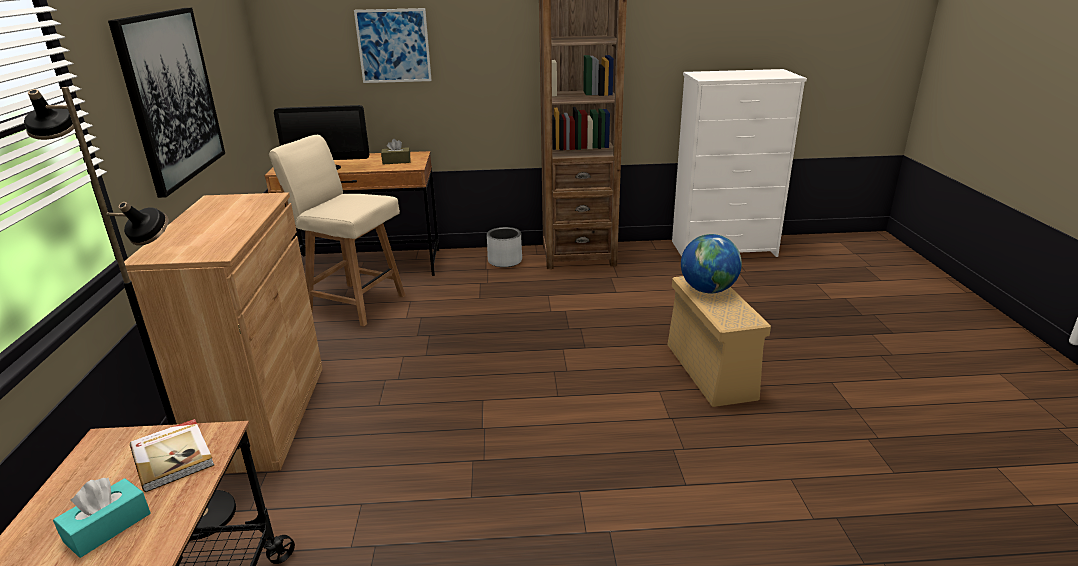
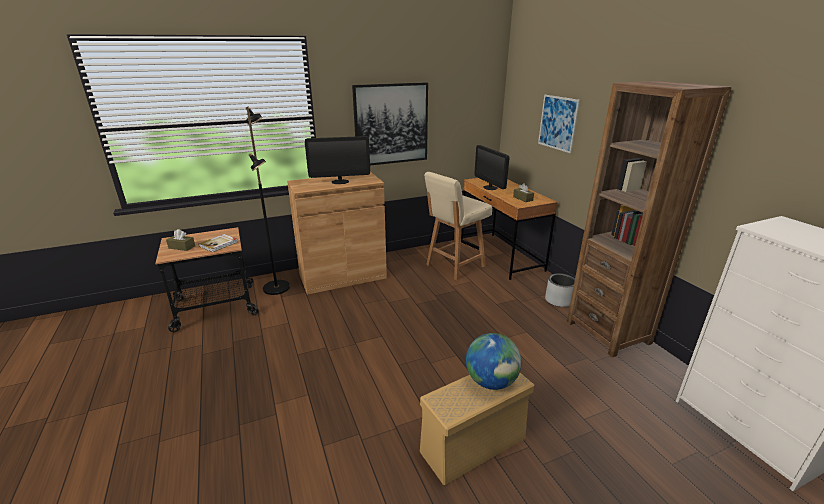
camera: 70 degrees right, 0 degrees up
turquoise tissue box [53,478,151,558] -> brown tissue box [166,229,195,251]
beige chair [269,135,405,326] -> beige chair turned 135 degrees counterclockwise [424,172,492,280]
none -> monitor [305,136,370,184]

